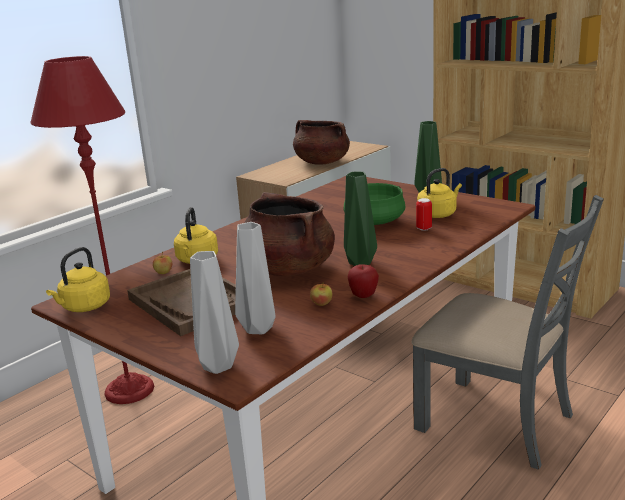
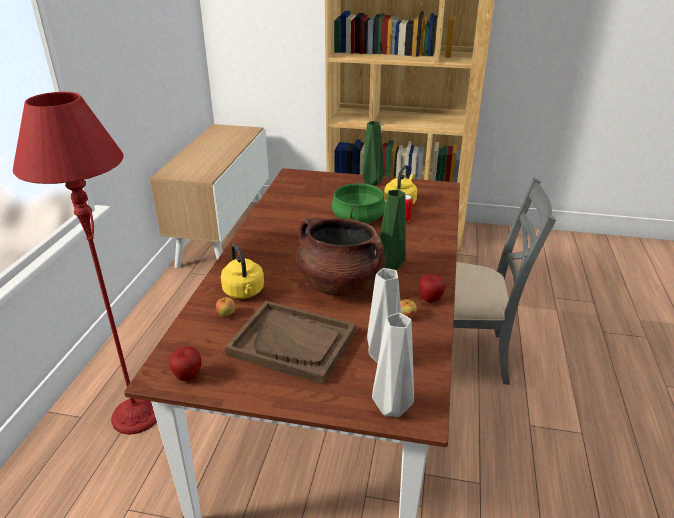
camera: 30 degrees left, 10 degrees up
yellow kettle [46,247,110,312] -> apple [169,346,201,381]
brown cooking pot [293,120,350,165] -> none

